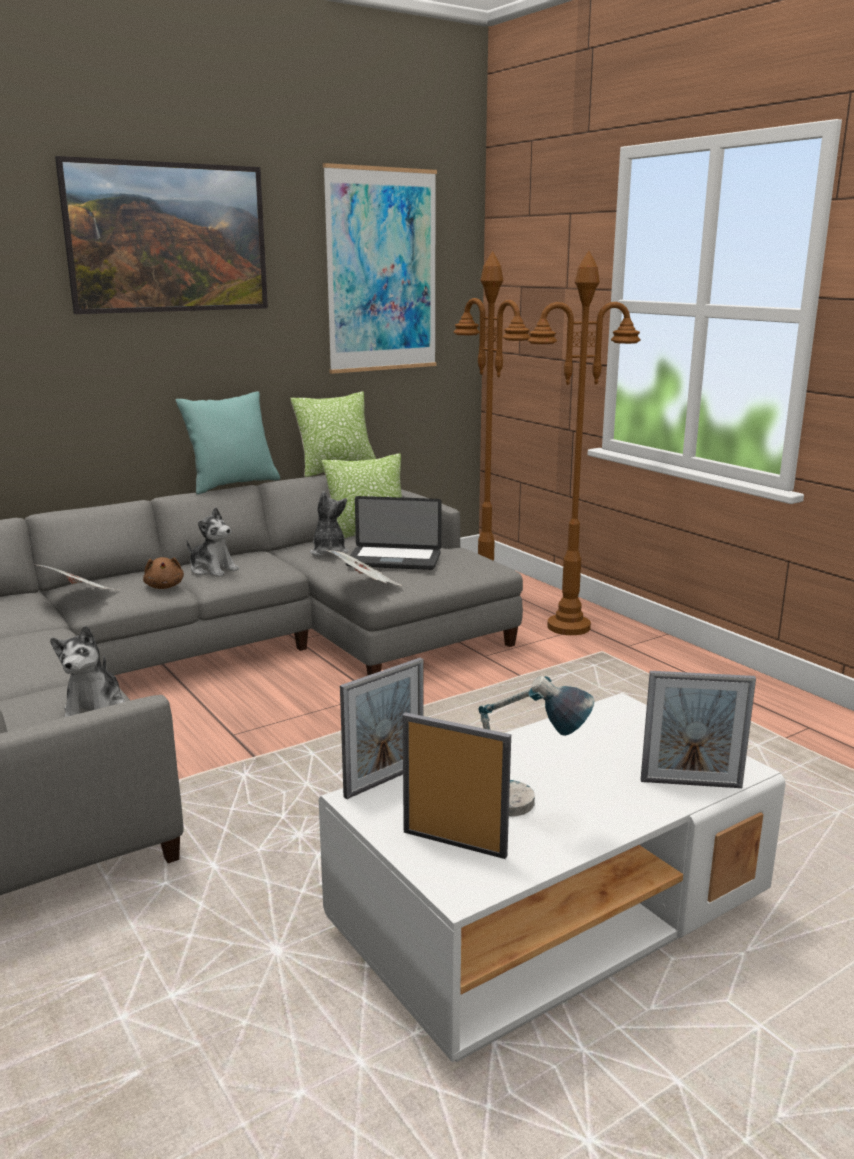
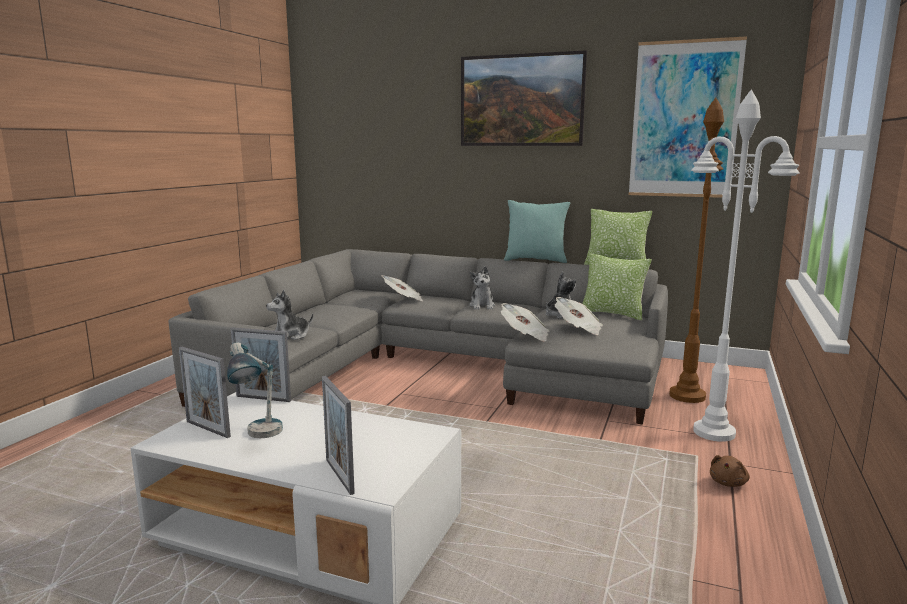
camera: 55 degrees right, 5 degrees down
brown plush toy [143,557,184,589] -> brown plush toy moved to [710,455,750,487]
laptop [346,496,442,570] -> newspaper [555,297,603,335]
picture frame [403,712,511,859] -> picture frame turned 135 degrees clockwise [179,347,231,438]
brown floor lamp [528,251,641,635] -> white floor lamp [691,90,800,442]

